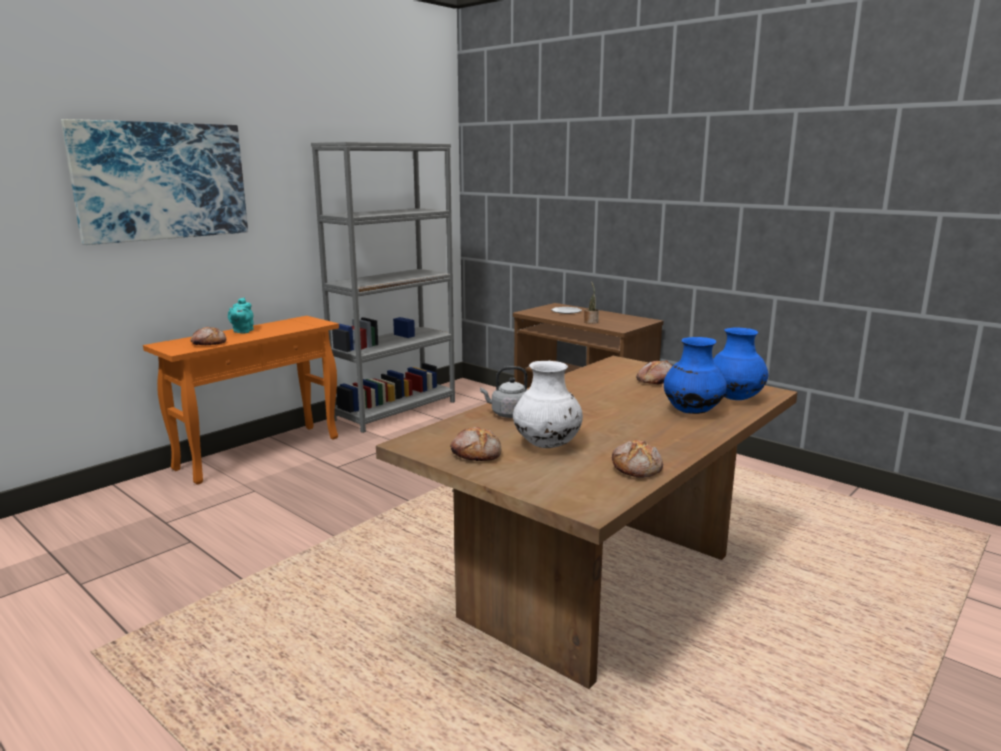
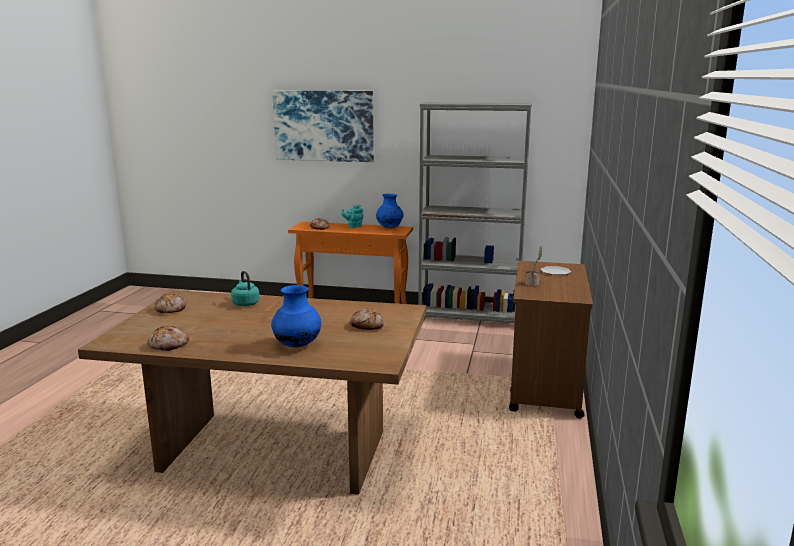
camera: 60 degrees right, 0 degrees up
grey kettle [480,366,527,418] -> turquoise kettle [231,271,260,306]
white vase [513,361,583,448] -> none
blue vase [713,327,768,400] -> blue vase moved to [376,194,404,228]

